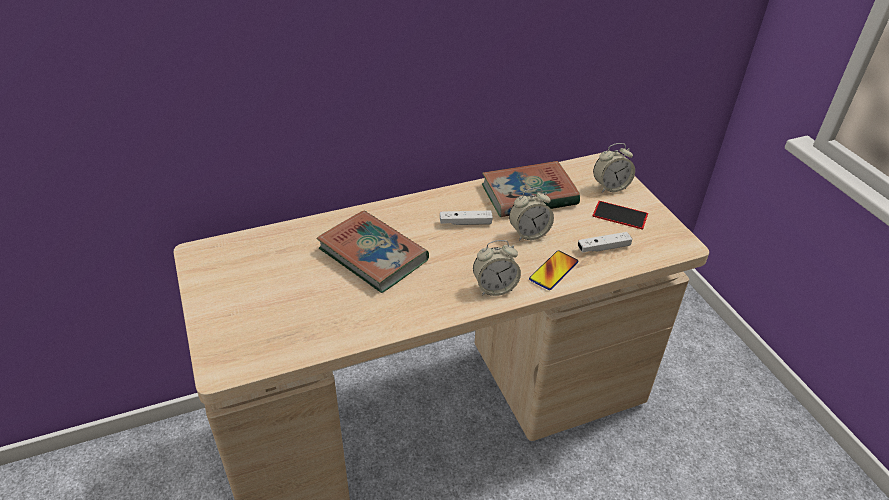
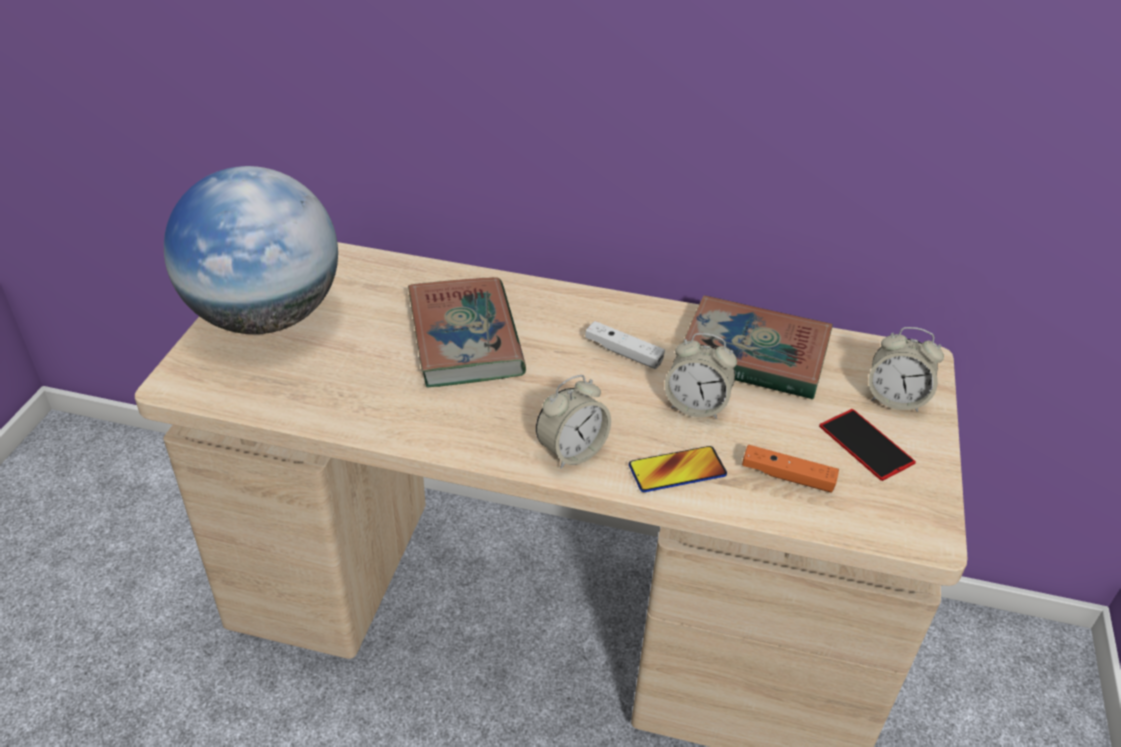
camera: 35 degrees right, 0 degrees up
alarm clock [473,240,521,296] -> alarm clock turned 60 degrees counterclockwise [536,375,611,469]
white game controller [578,232,632,252] -> orange game controller [742,445,839,492]
none -> globe [164,166,338,334]

